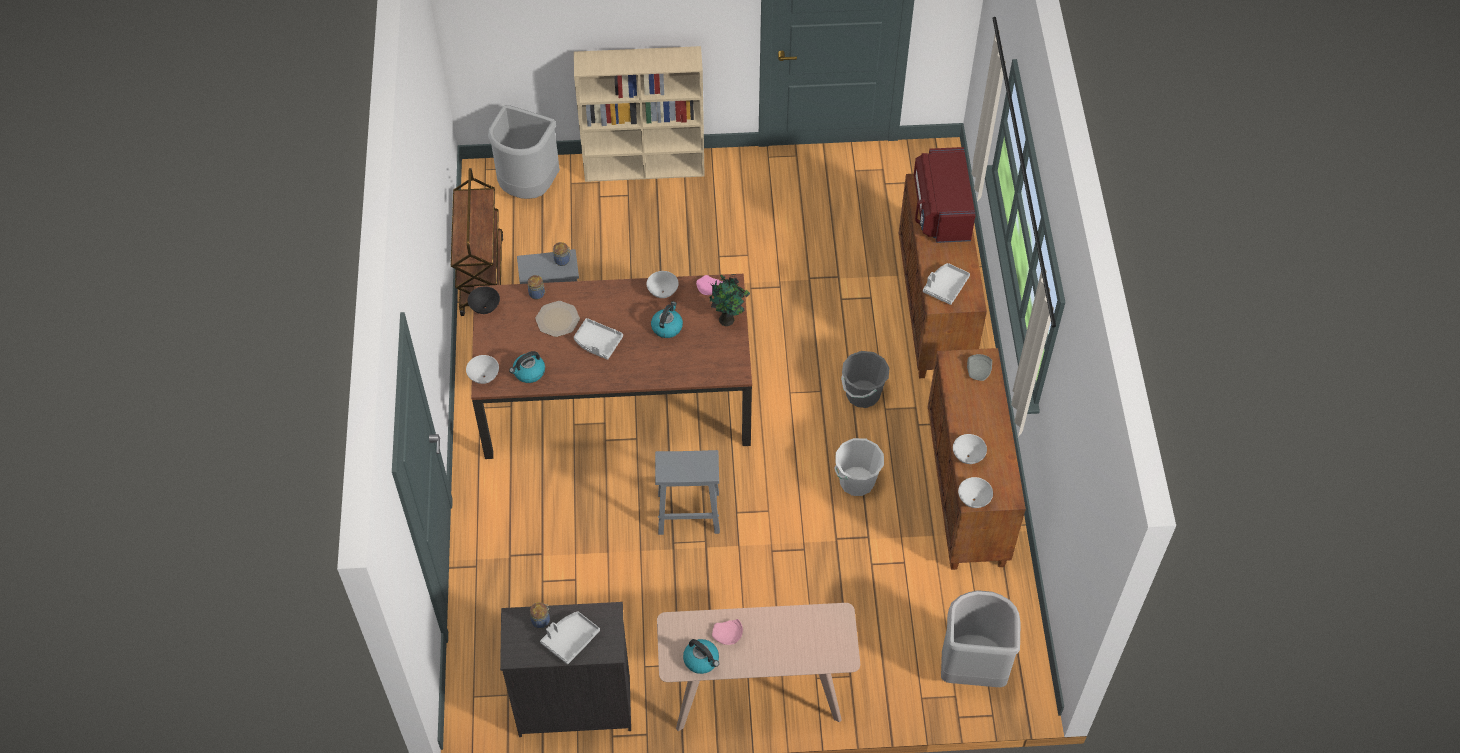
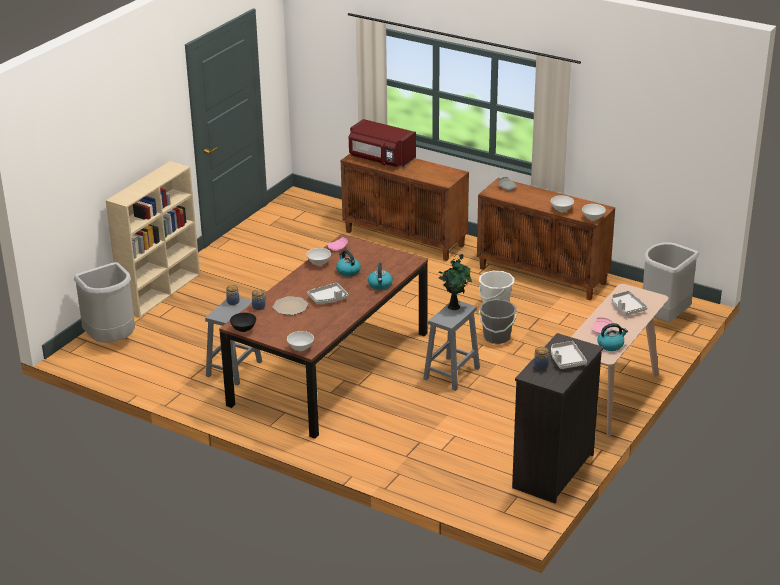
camera: 55 degrees left, 25 degrees down
brown cart [451,168,503,316] -> none
kettle [509,351,545,383] -> kettle moved to [368,263,393,290]
potted plant [709,274,750,326] -> potted plant moved to [438,254,472,310]
grey bucket [841,351,890,408] -> grey bucket moved to [478,299,517,344]
grey tray [923,263,970,305] -> grey tray moved to [611,290,647,316]

